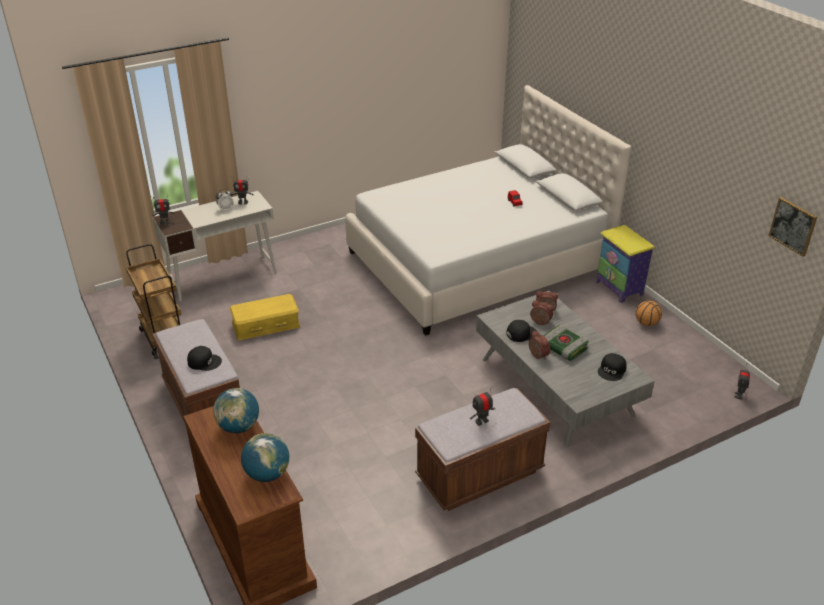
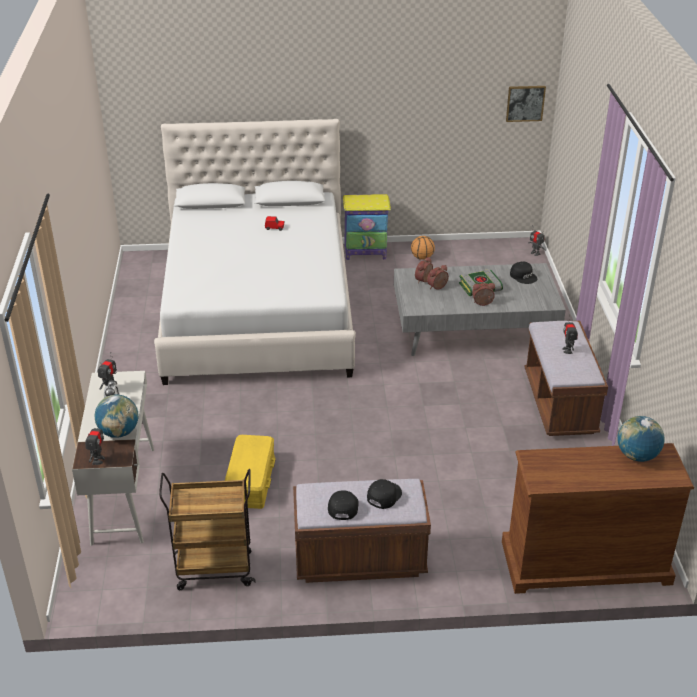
camera: 65 degrees left, 0 degrees up
globe [213,388,259,433] -> globe moved to [95,395,138,438]
black cap [506,320,537,342] -> black cap moved to [328,490,359,520]

